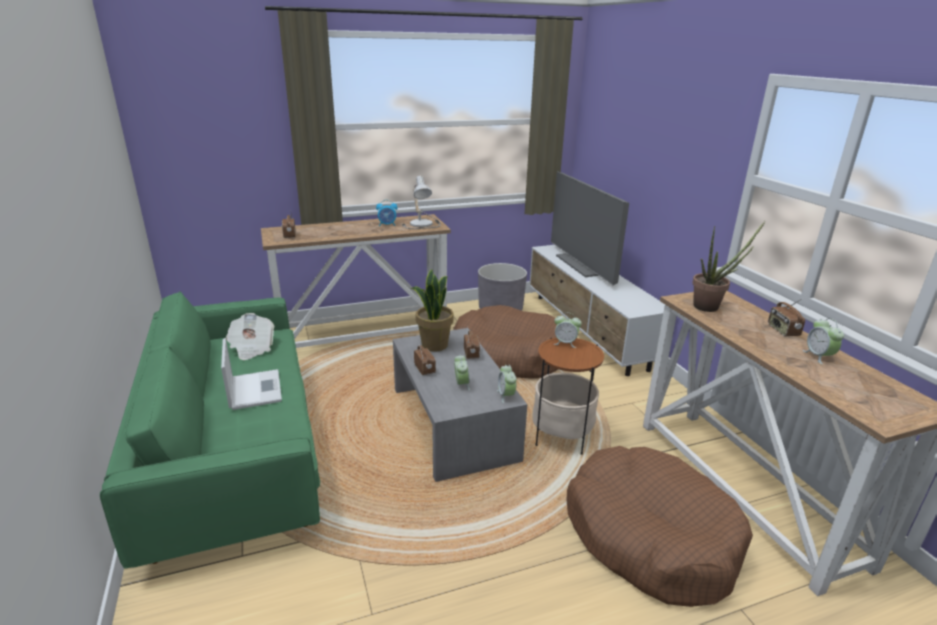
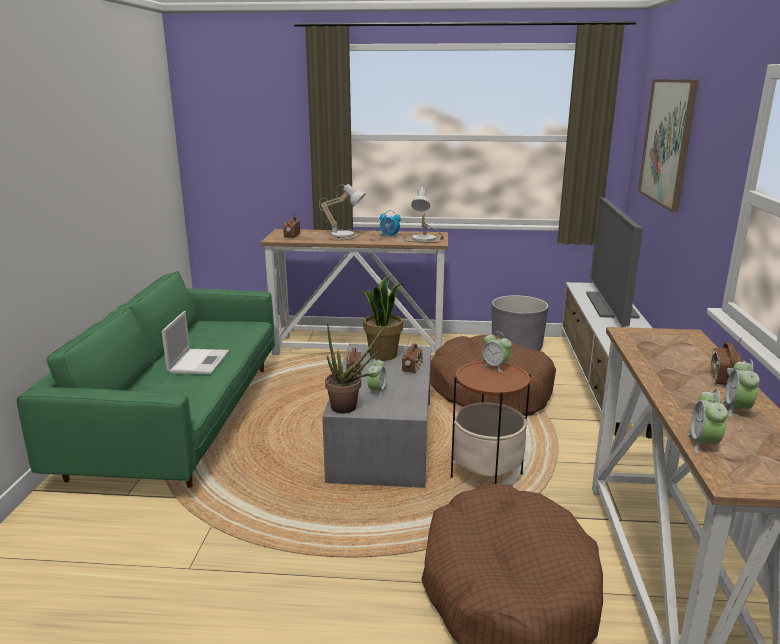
camera: 25 degrees right, 5 degrees down
newspaper [226,313,274,360] -> none
alarm clock [497,365,517,403] -> alarm clock moved to [688,389,728,454]
potted plant [692,221,765,312] -> potted plant moved to [325,323,386,414]
none -> table lamp [319,184,366,240]
none -> picture [638,79,699,212]

